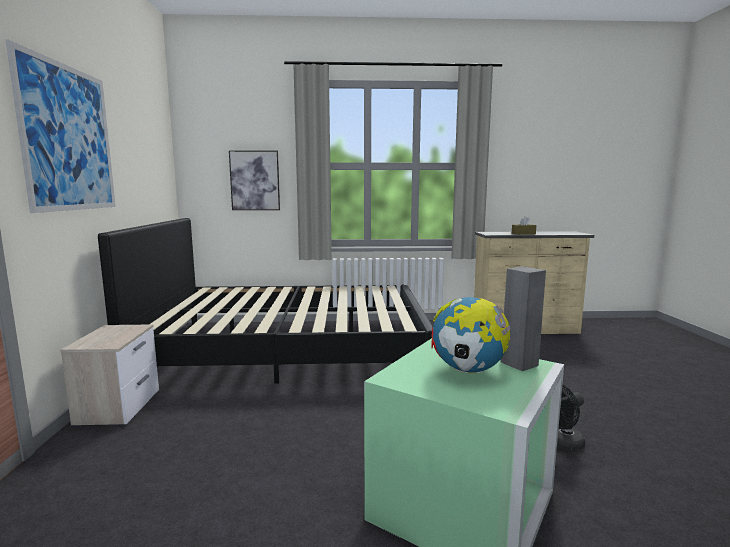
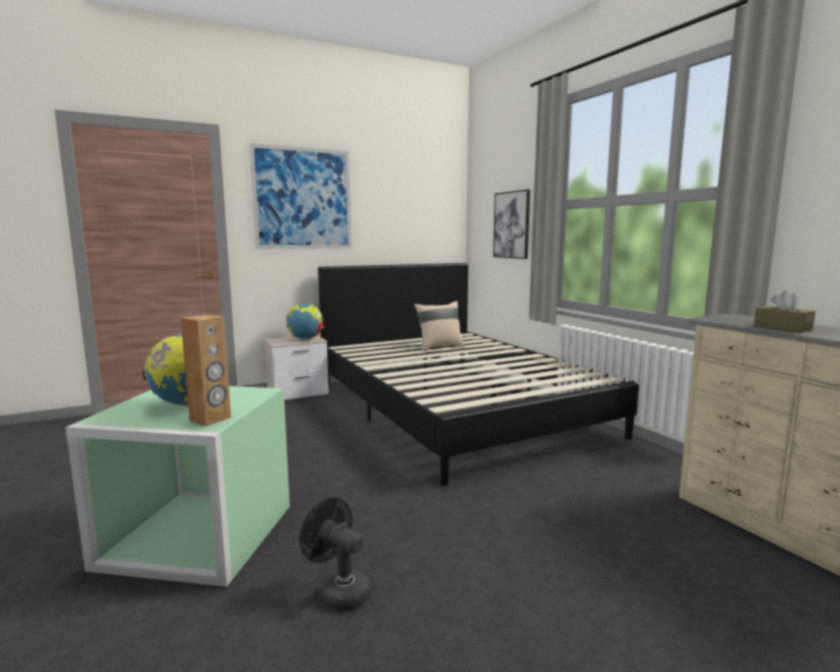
camera: 65 degrees right, 0 degrees up
grey speaker [500,266,546,371] -> brown speaker [181,315,231,426]
none -> globe [286,303,324,340]
none -> beige pillow [414,301,464,351]

